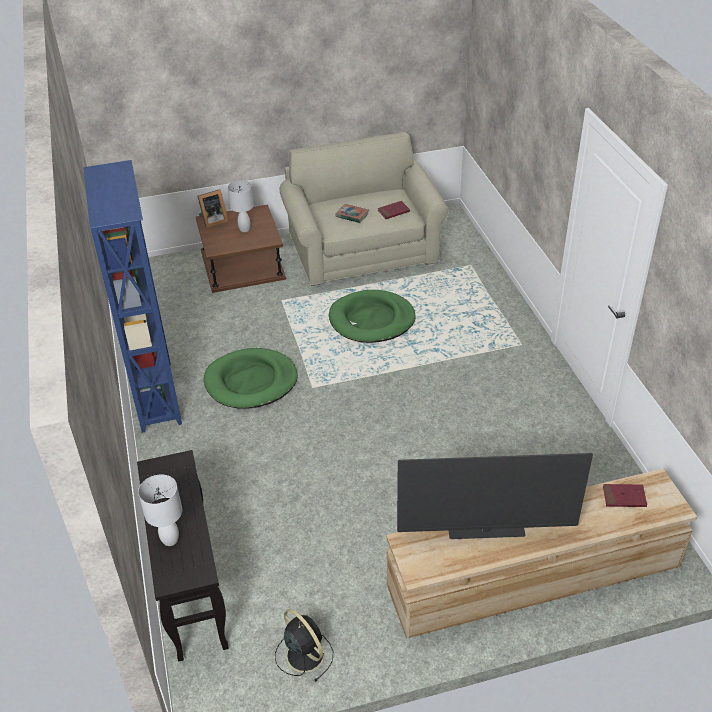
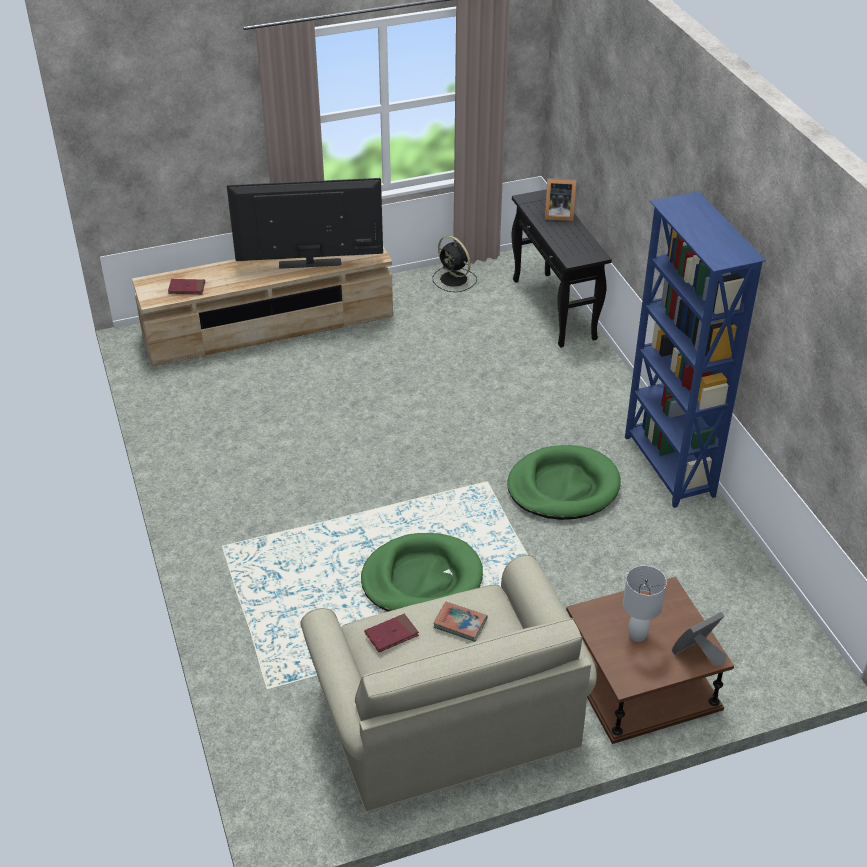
camera: 175 degrees right, 0 degrees up
white table lamp [138,474,182,546] -> picture frame [545,178,577,221]

